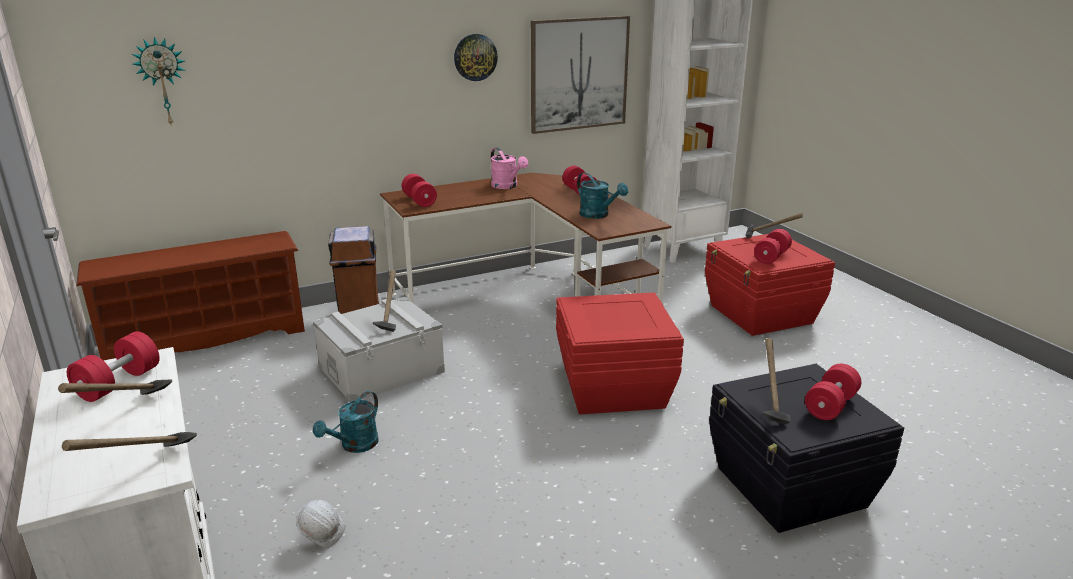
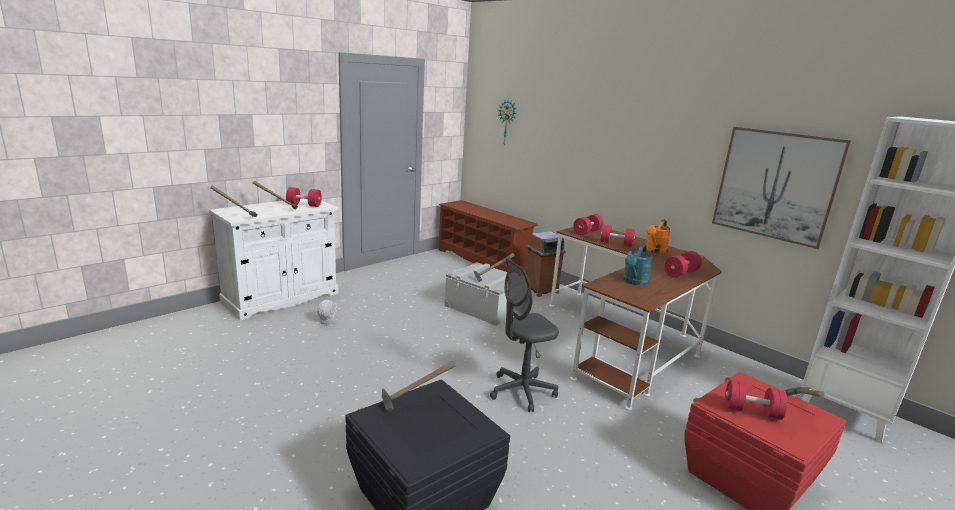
camera: 70 degrees right, 5 degrees down
turquoise watering can [313,391,378,453] -> none
wall clock [454,34,498,81] -> none
pink watering can [491,148,528,189] -> orange watering can [646,219,671,253]
red storage box [556,292,684,415] -> grey office chair [490,257,559,412]
red dumbbell [805,364,861,420] -> red dumbbell moved to [601,225,635,247]

